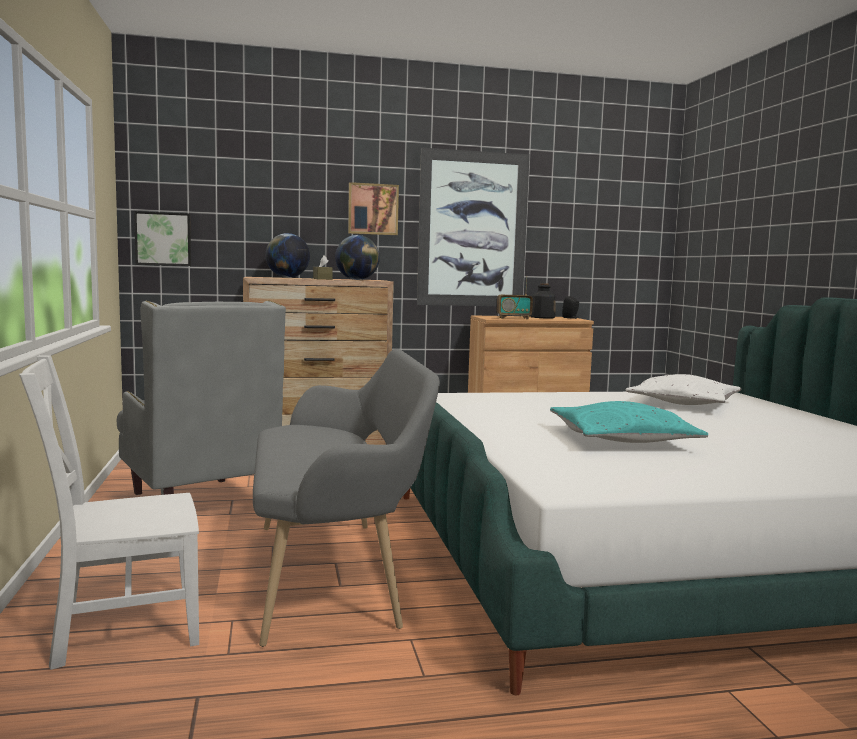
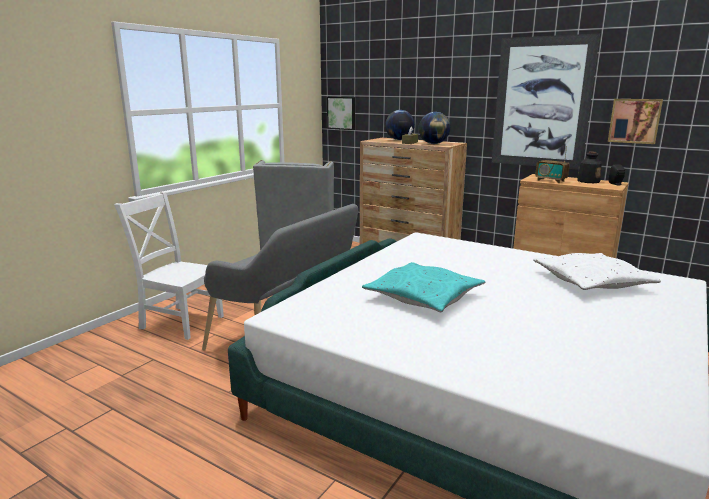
camera: 45 degrees right, 10 degrees up
picture [348,182,399,235] -> picture moved to [608,99,663,144]

